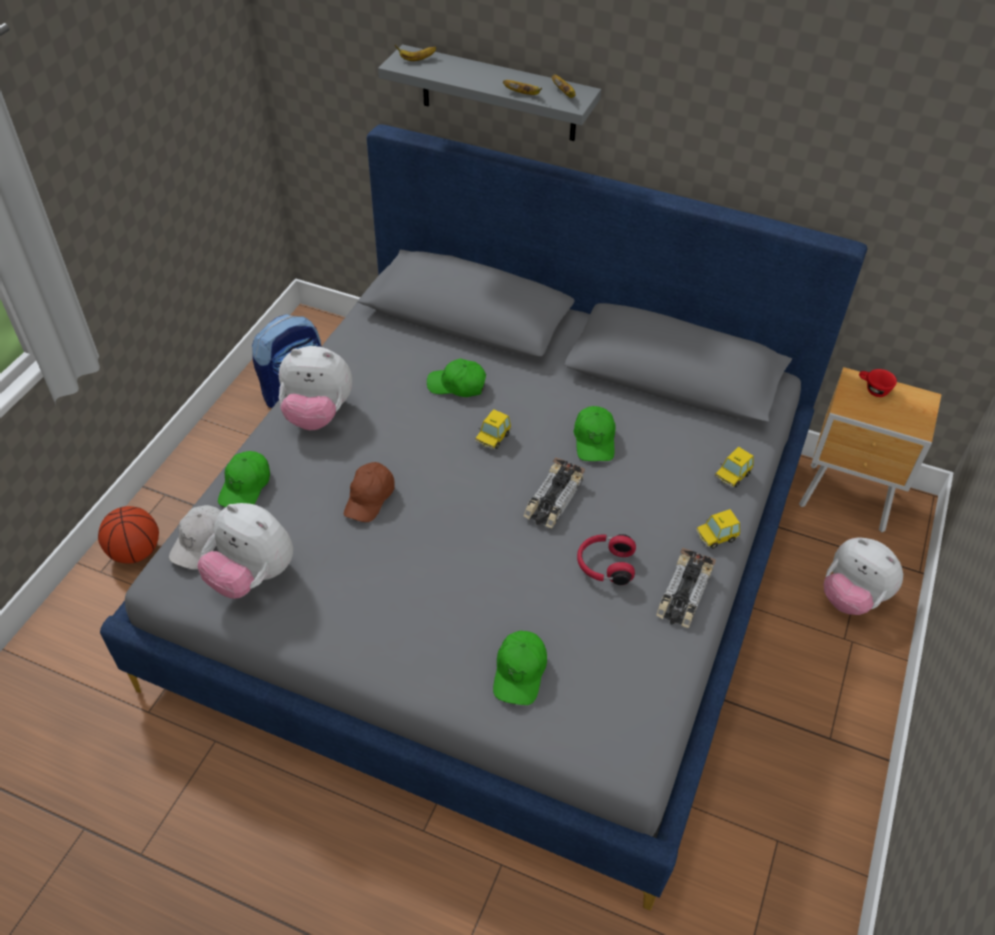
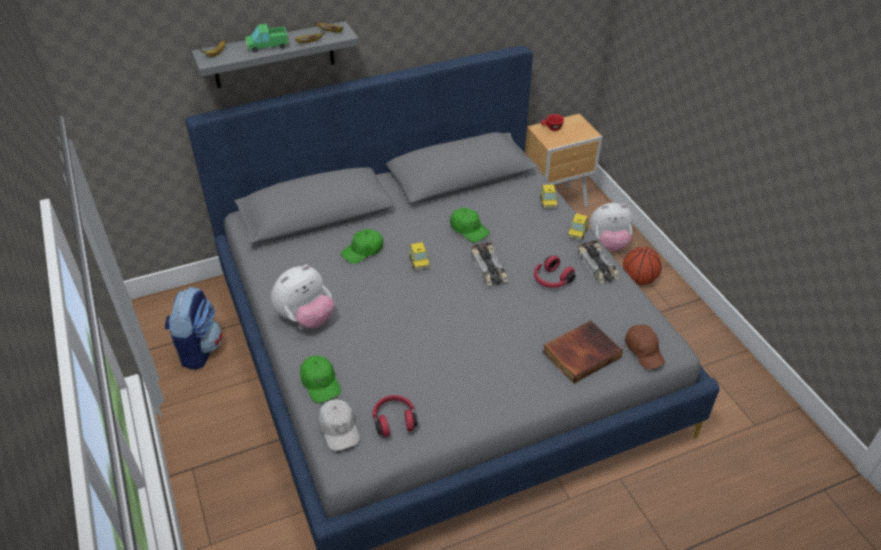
camera: 45 degrees left, 5 degrees down
basketball [98,506,159,564] -> basketball moved to [623,247,662,285]
plush toy [198,503,293,599] -> red headphones [372,395,418,437]
brown cap [344,462,395,522] -> brown cap moved to [625,325,665,369]
green cap [493,631,547,705] -> book [543,320,623,383]
none -> toy truck [245,24,289,53]

